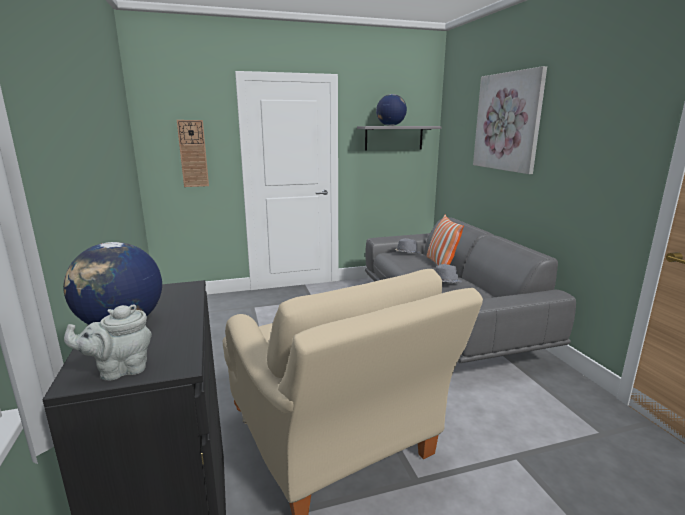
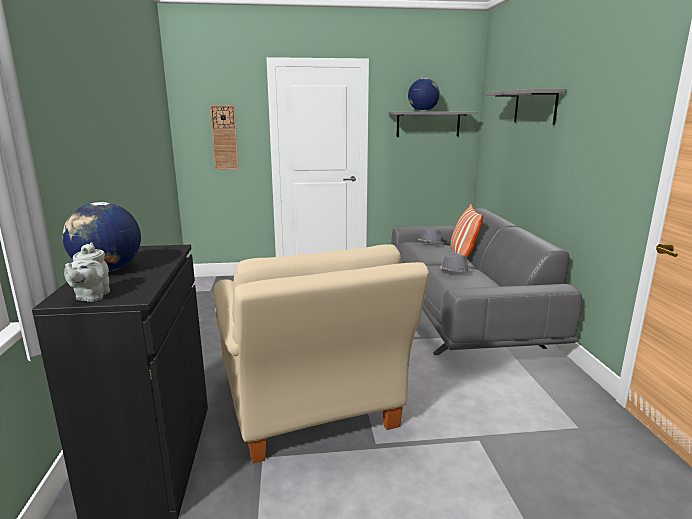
camera: 10 degrees right, 0 degrees up
grey teapot [64,304,152,381] -> grey teapot turned 75 degrees counterclockwise [64,242,110,302]
picture [473,66,547,174] -> grey shelf [486,89,566,125]

